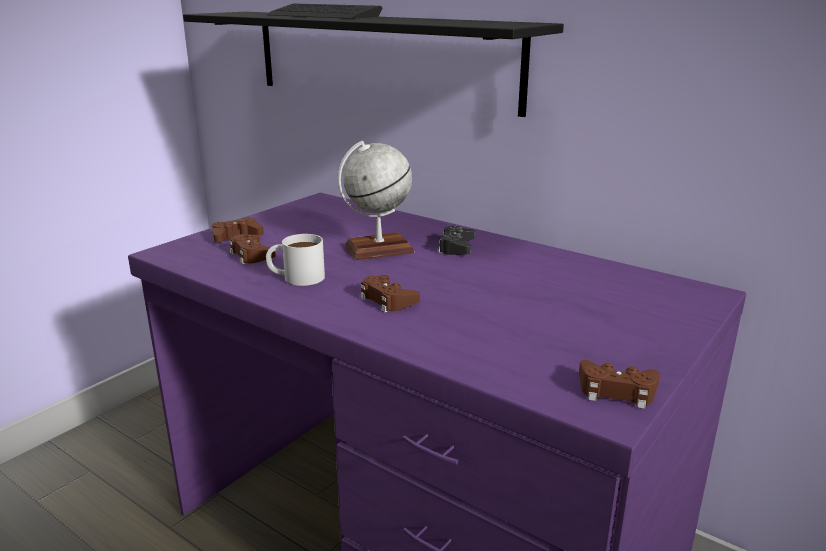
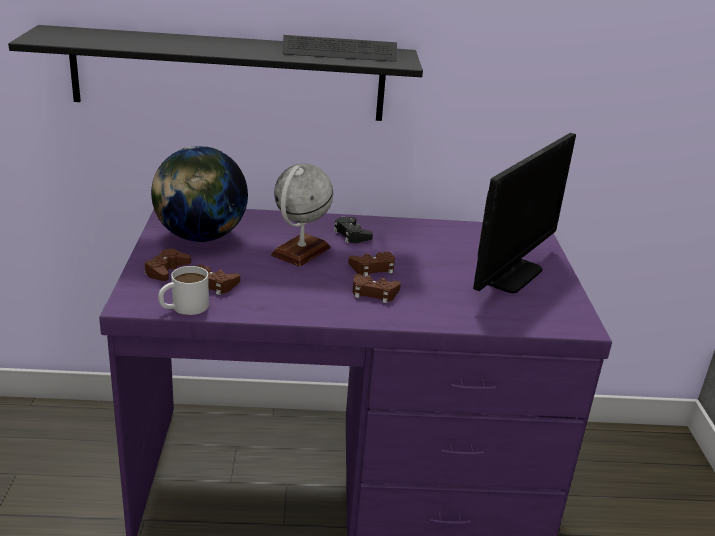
camera: 40 degrees left, 5 degrees up
white mug [266,234,325,286] -> white mug moved to [158,266,209,315]
keyboard [267,3,382,19] -> keyboard moved to [283,35,397,62]
brown game controller [579,360,660,409] -> brown game controller moved to [348,252,395,277]
none -> globe [151,146,248,242]
none -> monitor [473,133,576,293]

